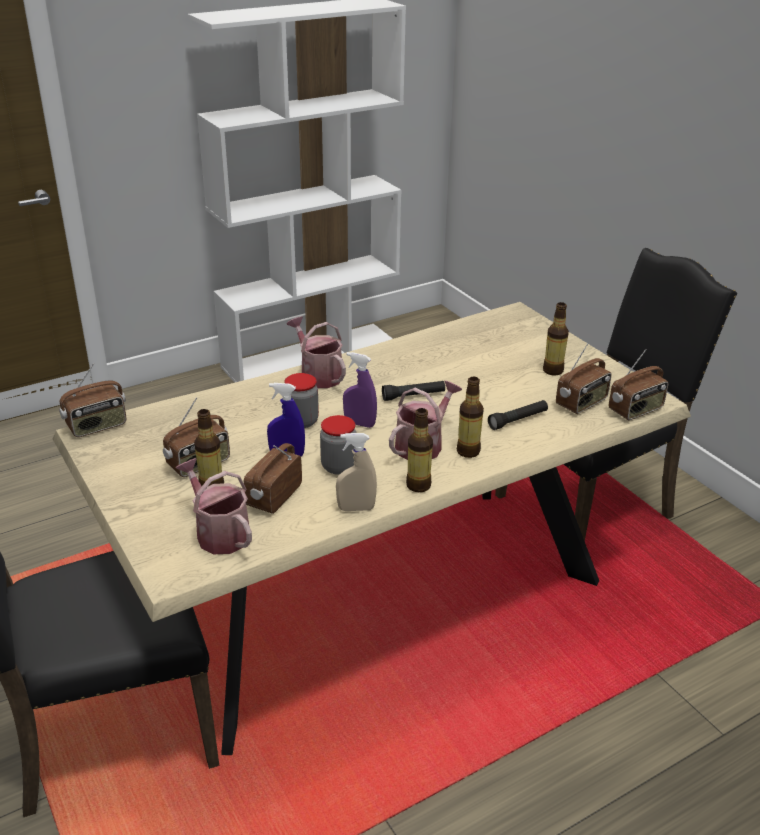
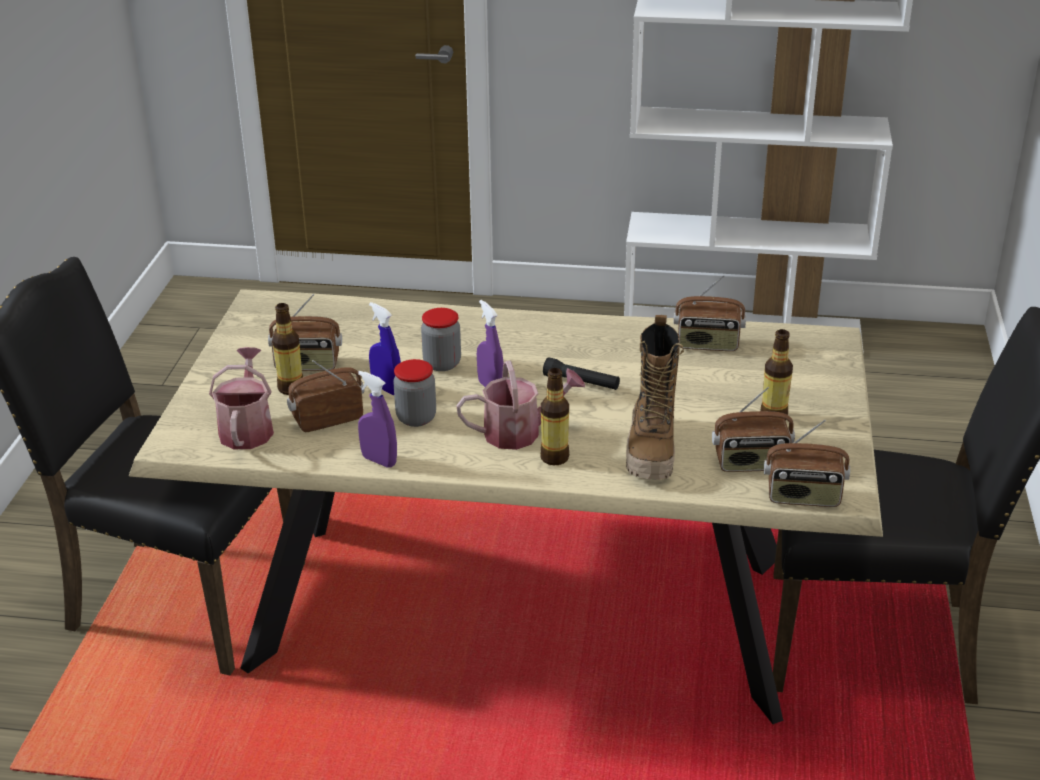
camera: 40 degrees right, 0 degrees up
radio [59,363,126,437] -> radio moved to [673,275,746,351]
watering can [287,316,346,388] -> none
beige spray bottle [336,433,377,511] -> purple spray bottle [358,371,397,468]
bottle [406,408,433,492] -> none
black flashlight [488,400,548,430] -> boot [626,315,684,480]

